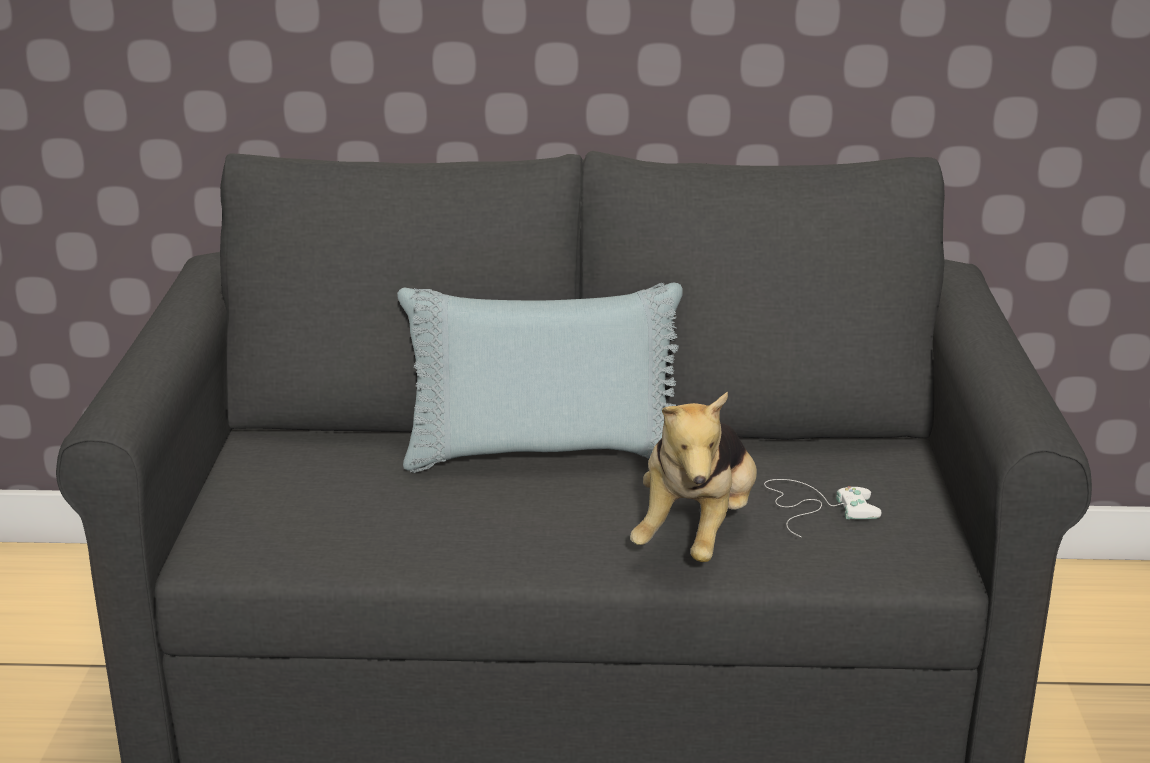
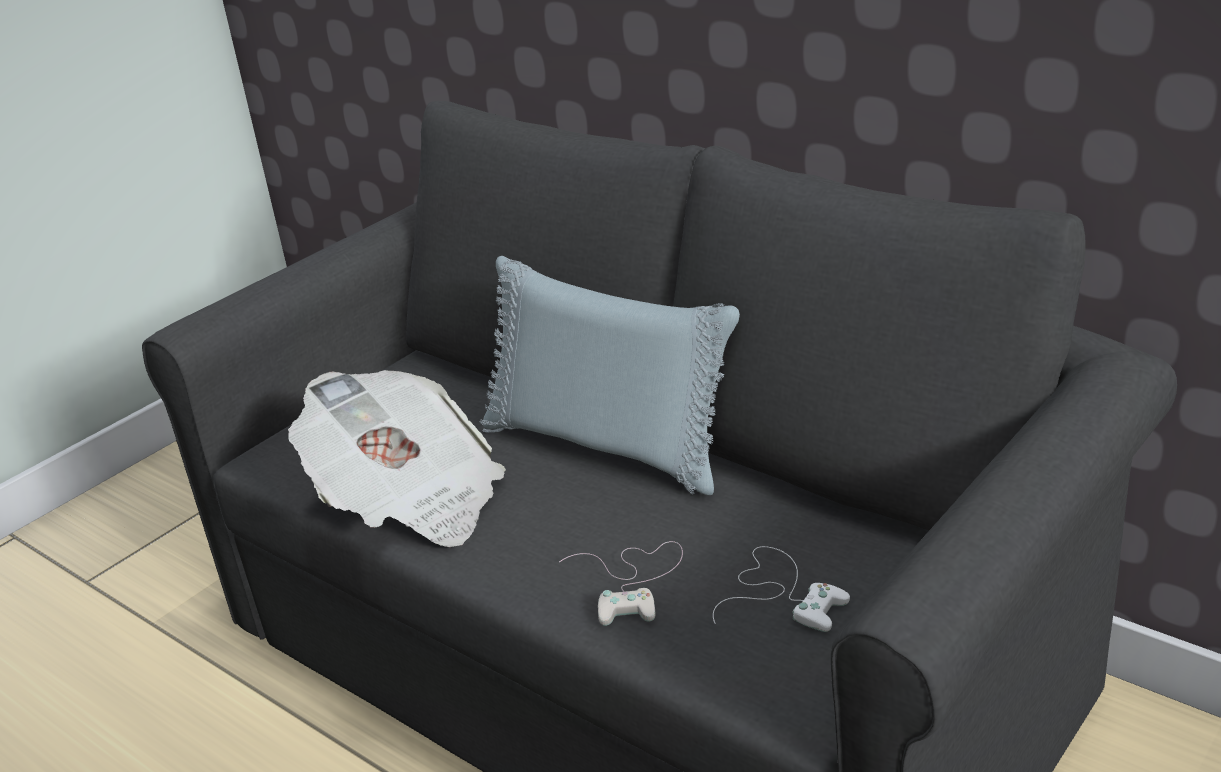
camera: 40 degrees right, 5 degrees up
plush toy [630,391,757,562] -> white game controller [559,541,683,626]
none -> newspaper [288,370,506,547]

